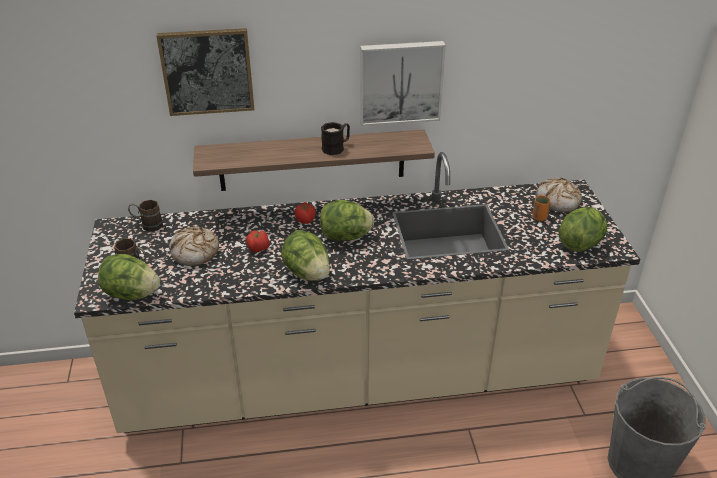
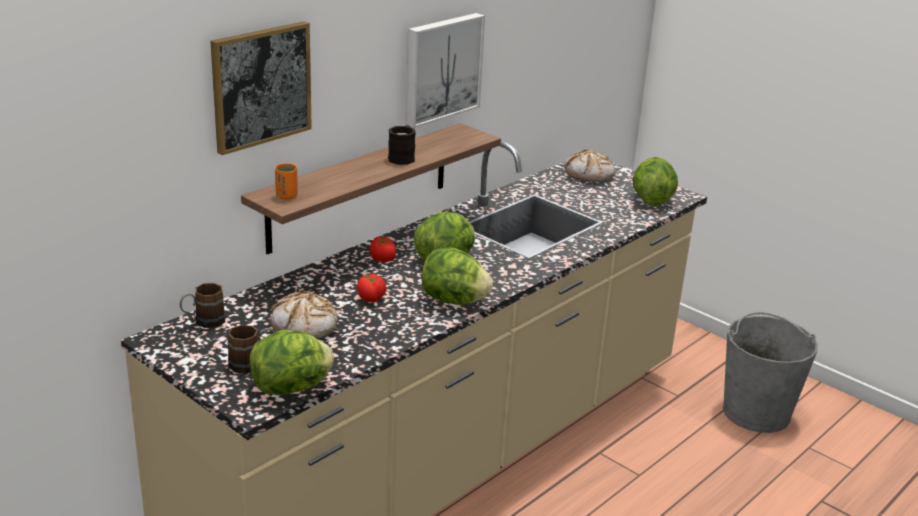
camera: 40 degrees left, 10 degrees down
orange cup [532,195,551,221] -> orange cup moved to [275,163,298,200]

